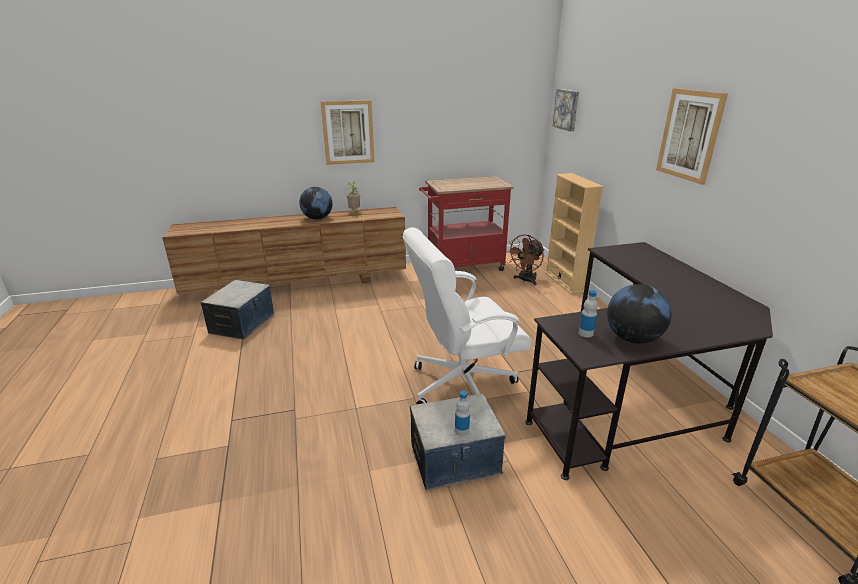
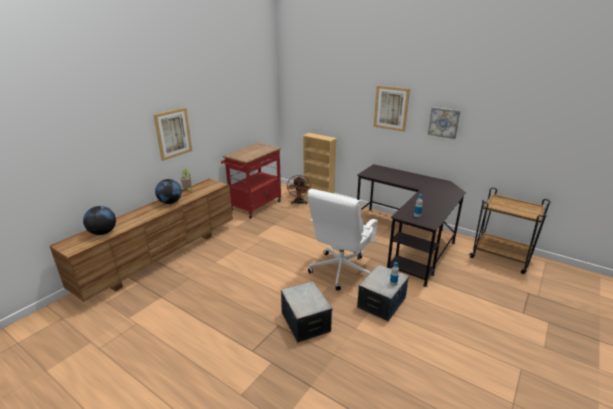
camera: 40 degrees left, 0 degrees up
storage box [200,280,274,340] -> storage box moved to [281,281,333,343]
picture [553,89,579,131] -> picture moved to [428,107,461,139]
globe [607,284,672,344] -> globe moved to [83,206,116,235]

